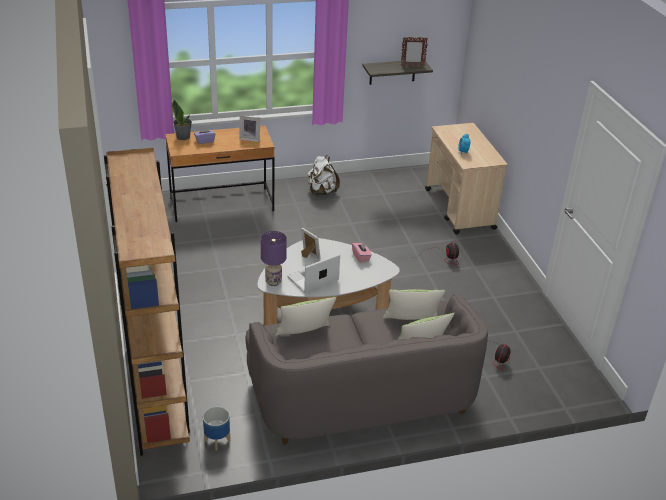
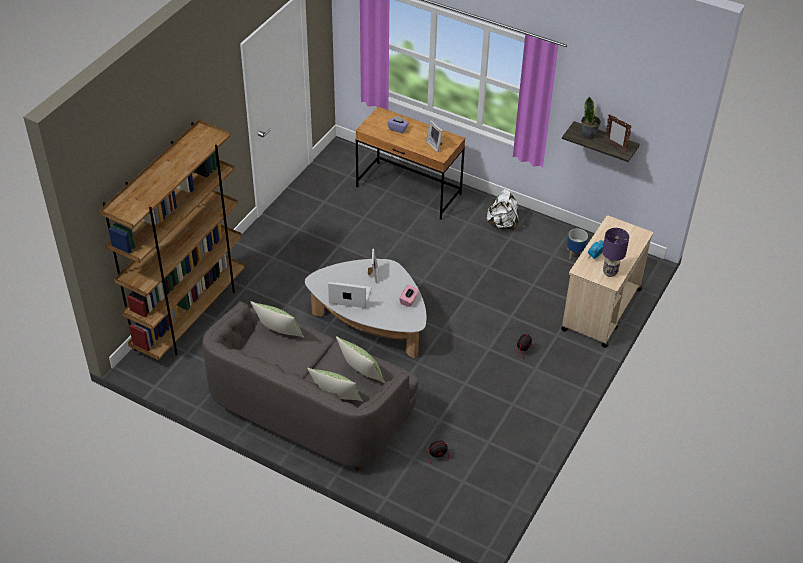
camera: 45 degrees right, 10 degrees up
potted plant [172,100,192,140] -> potted plant moved to [581,97,601,139]
planter [203,406,230,451] -> planter moved to [567,229,588,259]
purple table lamp [261,231,287,286] -> purple table lamp moved to [602,228,629,277]

